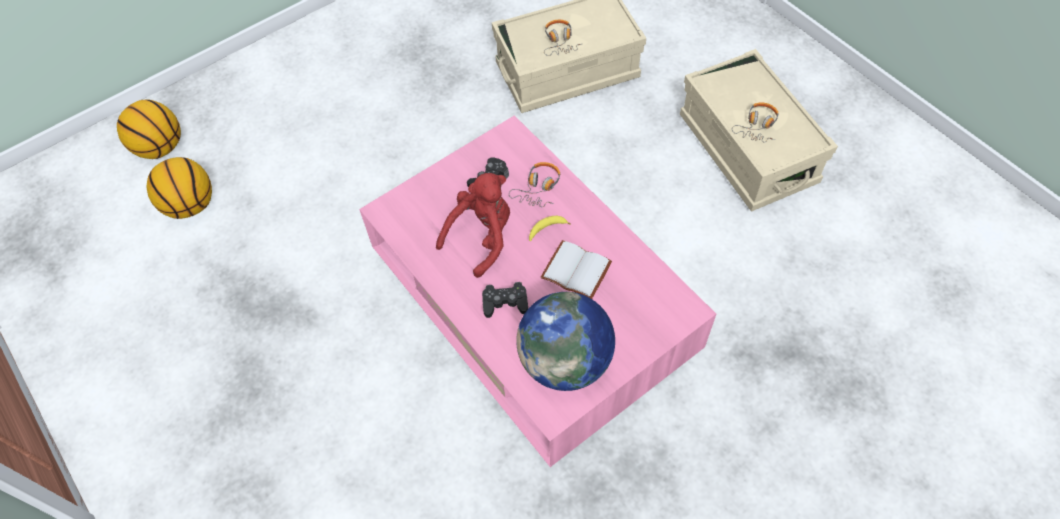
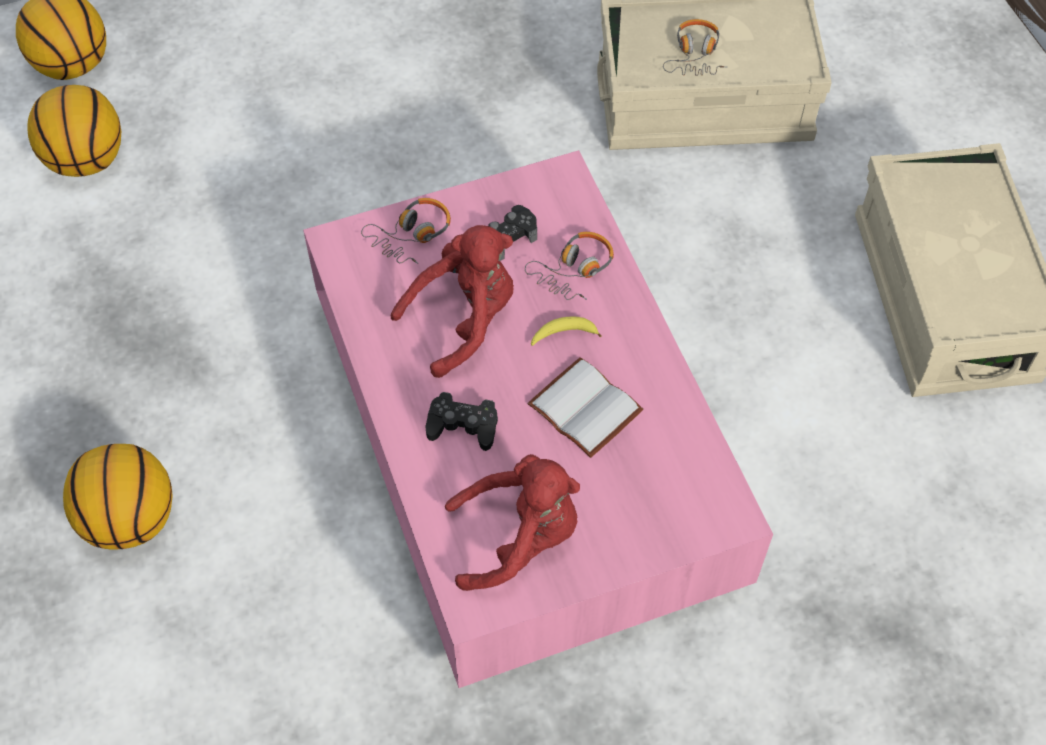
camera: 15 degrees right, 0 degrees up
globe [516,292,615,391] -> red plush toy [445,454,580,591]
headphones [732,103,779,143] -> headphones moved to [361,198,451,264]
none -> basketball [63,444,173,550]

